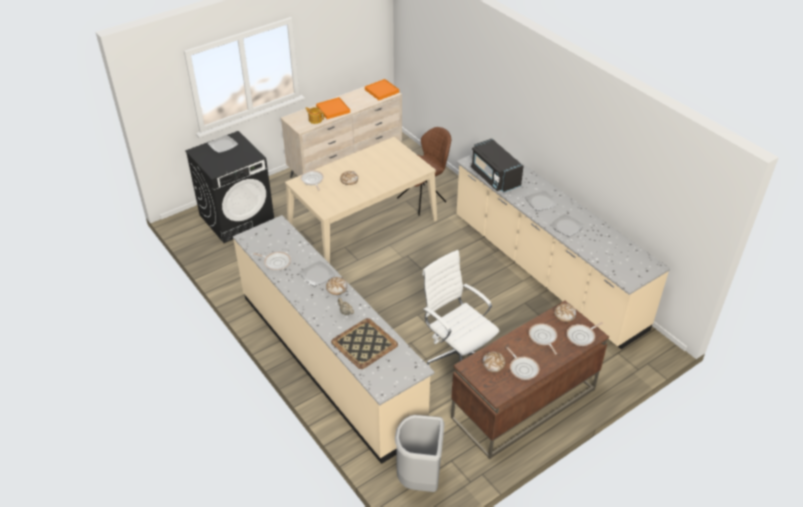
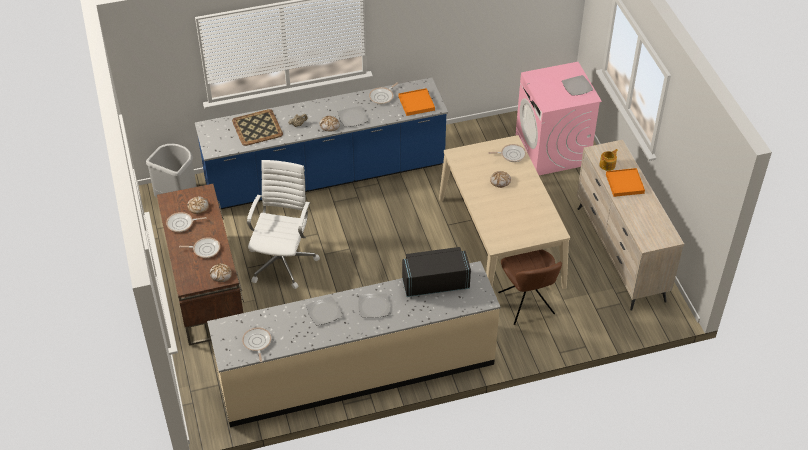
camera: 110 degrees right, 5 degrees up
black washing machine [185,131,274,243] -> pink washing machine [515,62,602,175]
beige counter [233,215,434,464] -> blue counter [195,78,448,209]
orange tray [365,79,399,100] -> orange tray moved to [398,88,435,116]
white office chair [422,250,499,367] -> white office chair turned 60 degrees counterclockwise [247,160,320,289]
frying pan [567,322,603,346] -> frying pan moved to [242,327,271,362]

